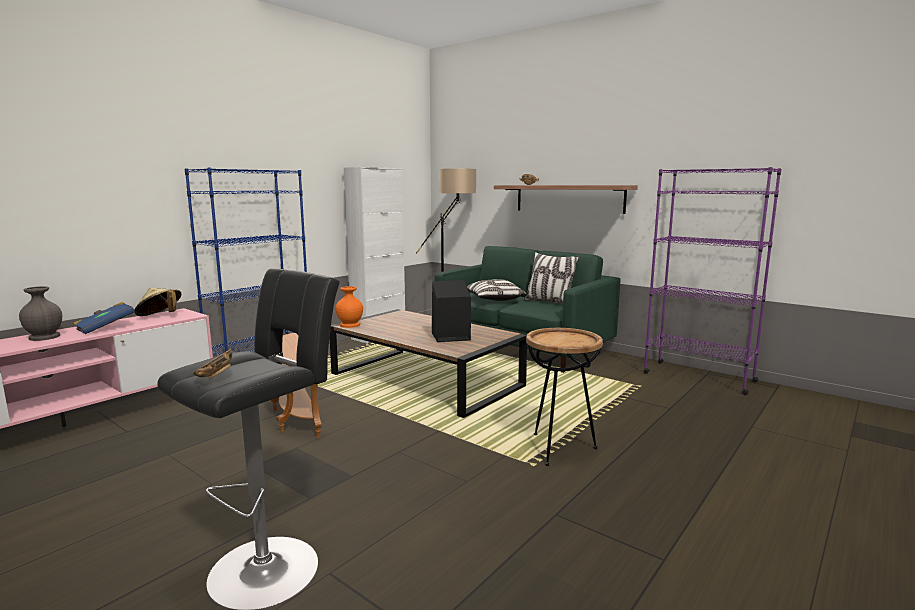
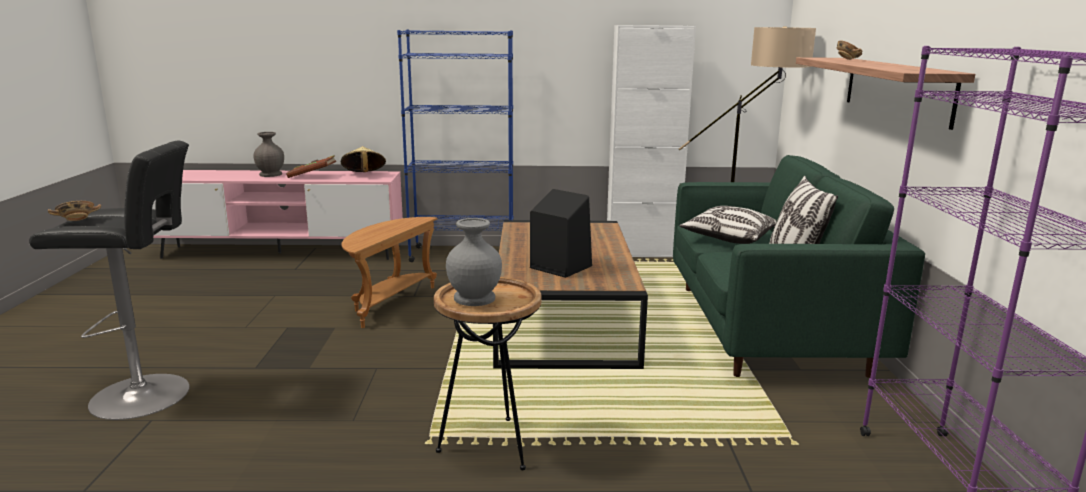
camera: 50 degrees right, 5 degrees up
blue book [73,302,135,334] -> brown book [286,155,336,178]
orange vase [336,286,363,328] -> none
none -> grey vase [446,218,502,306]

